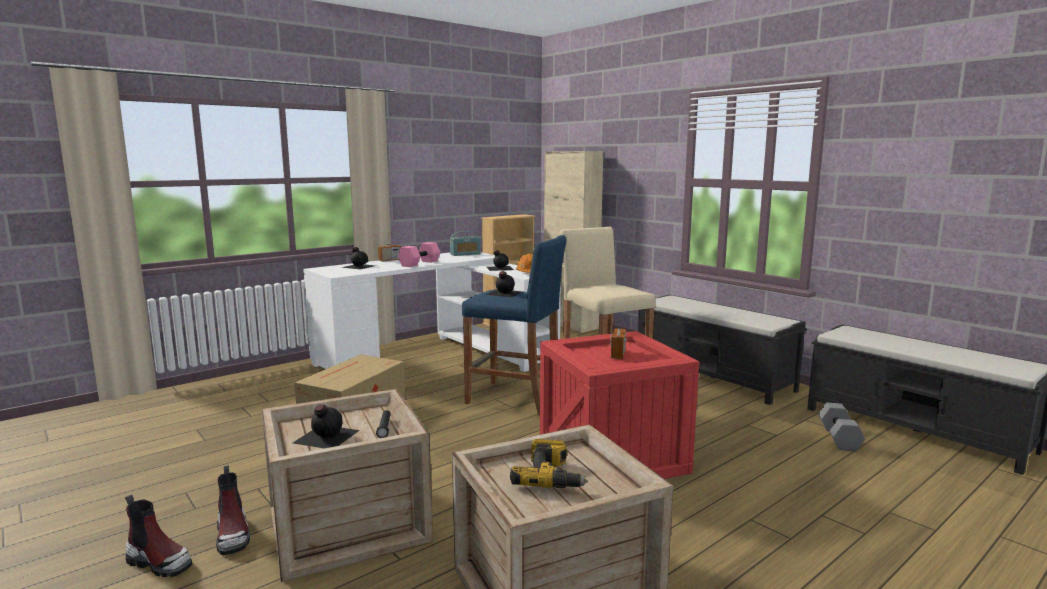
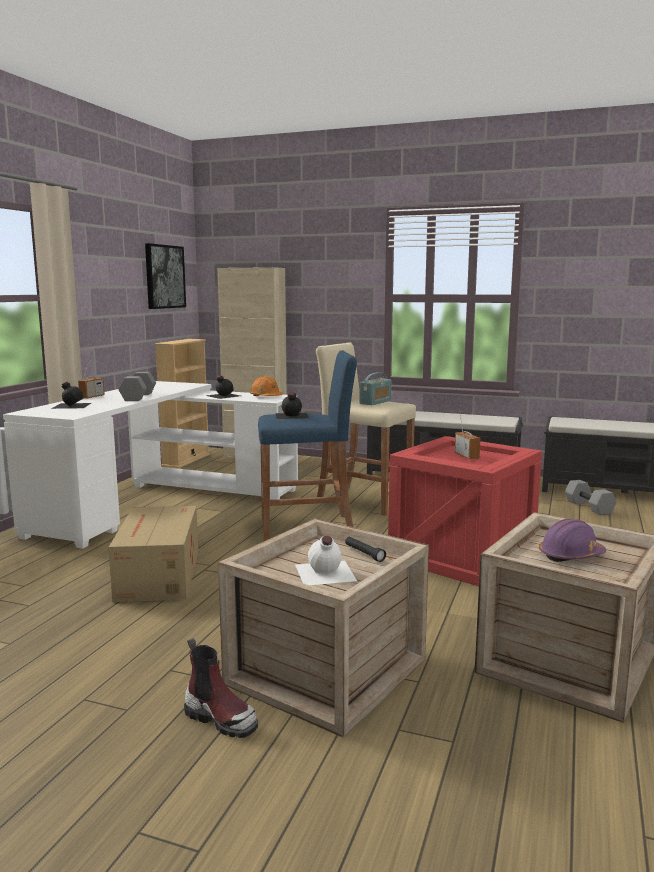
camera: 30 degrees left, 0 degrees up
boot [125,494,192,577] -> none
black bottle [293,404,360,448] -> white bottle [295,536,357,585]
pink dumbbell [398,242,440,267] -> grey dumbbell [119,372,156,401]
radio [450,231,481,256] -> radio moved to [359,372,391,405]
power drill [510,439,588,489] -> purple hard hat [539,519,606,562]
none -> picture [145,243,186,309]

